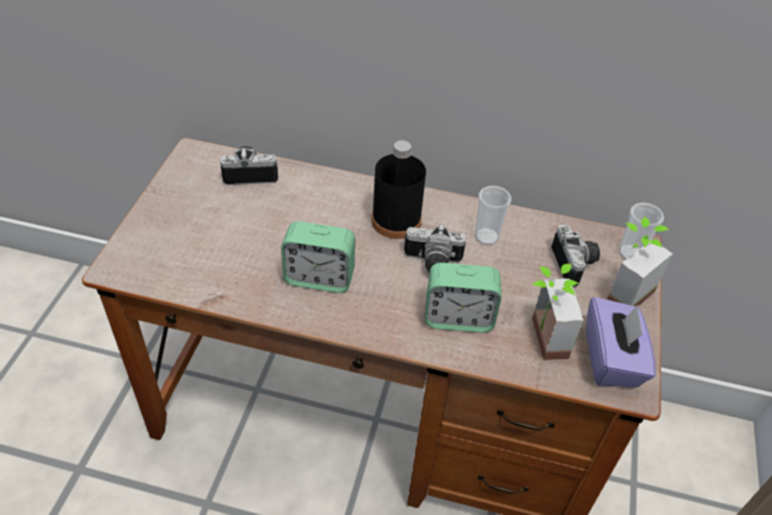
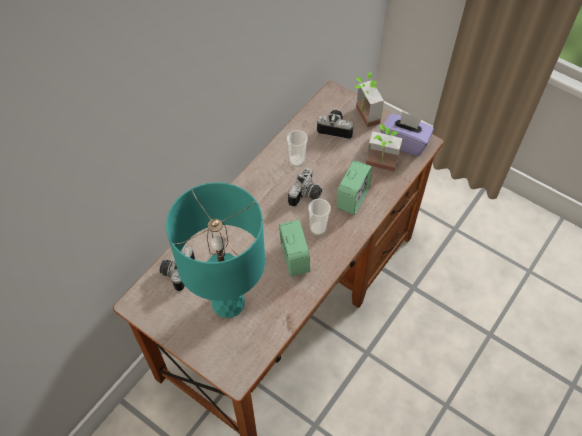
camera: 65 degrees left, 10 degrees up
alarm clock [281,221,355,293] -> alarm clock turned 45 degrees counterclockwise [279,220,310,276]
black bottle [371,140,426,239] -> none
cup [619,203,664,260] -> cup moved to [308,199,331,235]
none -> turquoise table lamp [166,182,265,318]

